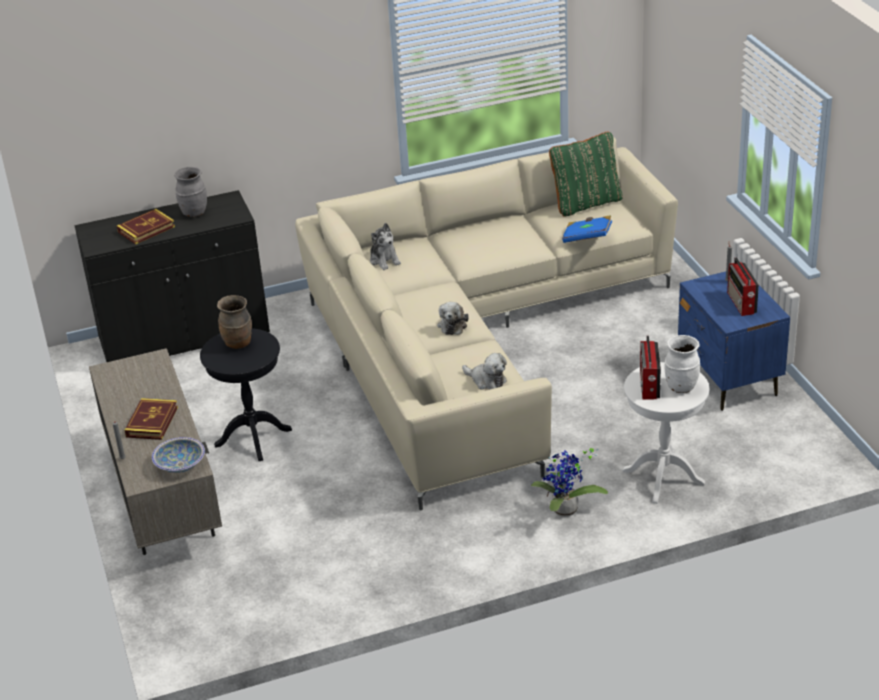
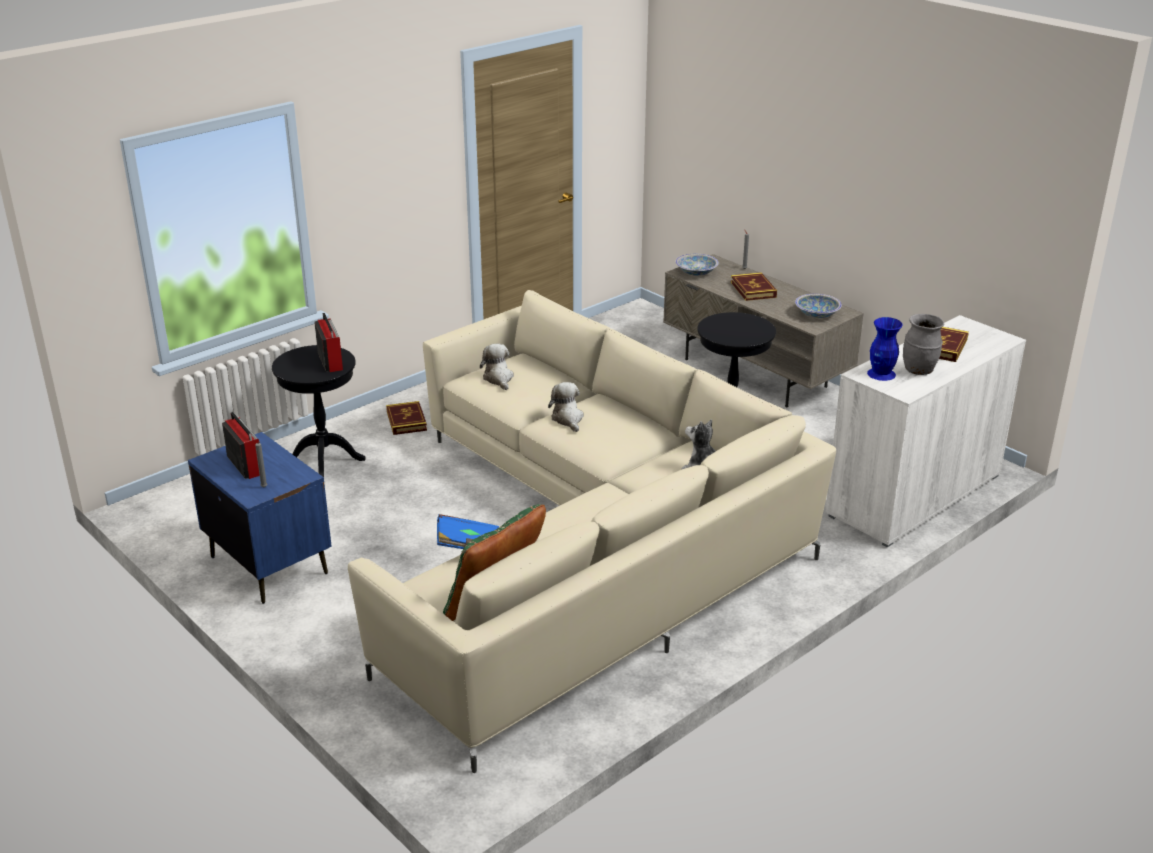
camera: 155 degrees right, 5 degrees down
black cabinet [74,190,270,362] -> white cabinet [825,315,1026,547]
brown vase [217,295,252,349] -> none
plush toy [462,353,507,390] -> plush toy turned 60 degrees clockwise [480,344,514,390]
potted plant [531,448,608,517] -> book [386,401,427,435]
white side table [622,362,709,504] -> black side table [272,345,366,477]
white vase [664,335,700,393] -> none
none -> bowl [795,294,842,318]
none -> blue vase [867,317,903,381]

